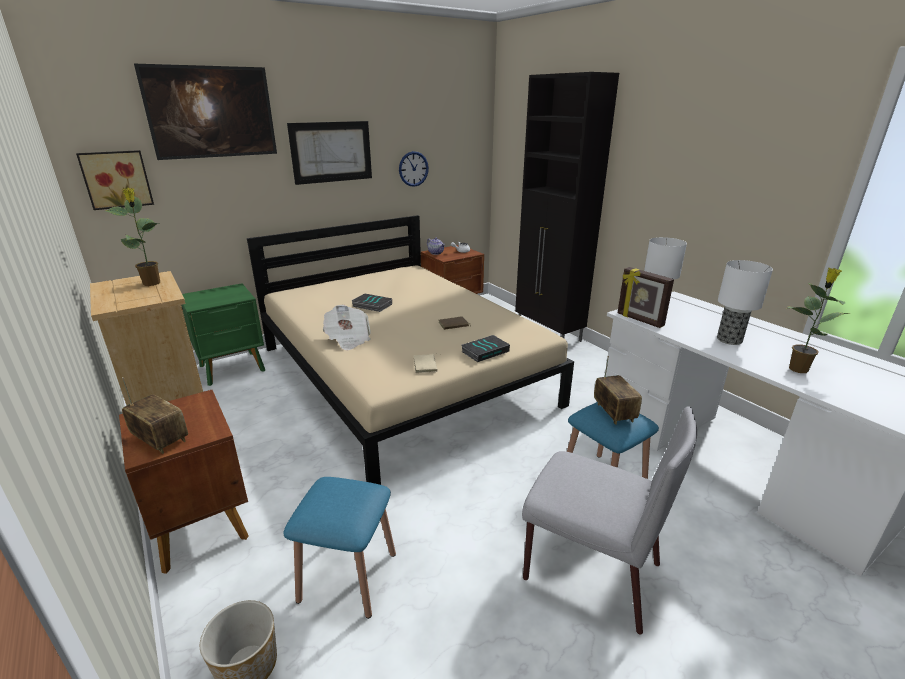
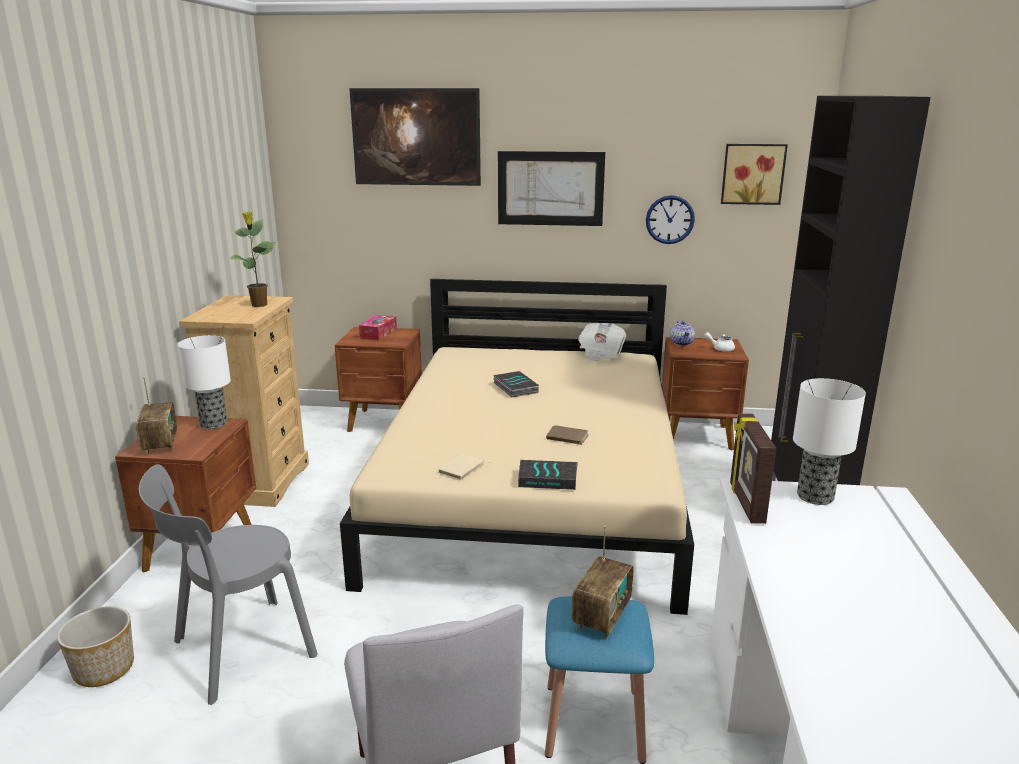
camera: 40 degrees right, 5 degrees down
picture [76,150,154,210] -> picture moved to [721,144,788,205]
green nightstand [181,283,265,386] -> brown nightstand [335,327,422,432]
blue stool [283,477,396,619] -> grey chair [139,464,318,705]
newspaper [323,305,371,351] -> newspaper moved to [578,323,626,361]
table lamp [717,260,773,345] -> table lamp moved to [178,335,231,429]
potted plant [787,268,848,373] -> none
none -> tissue box [359,315,397,341]

